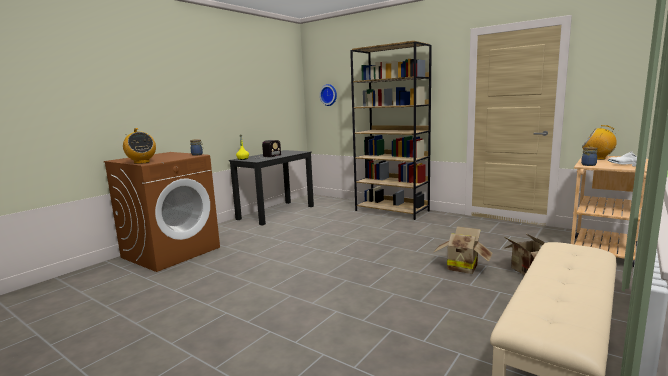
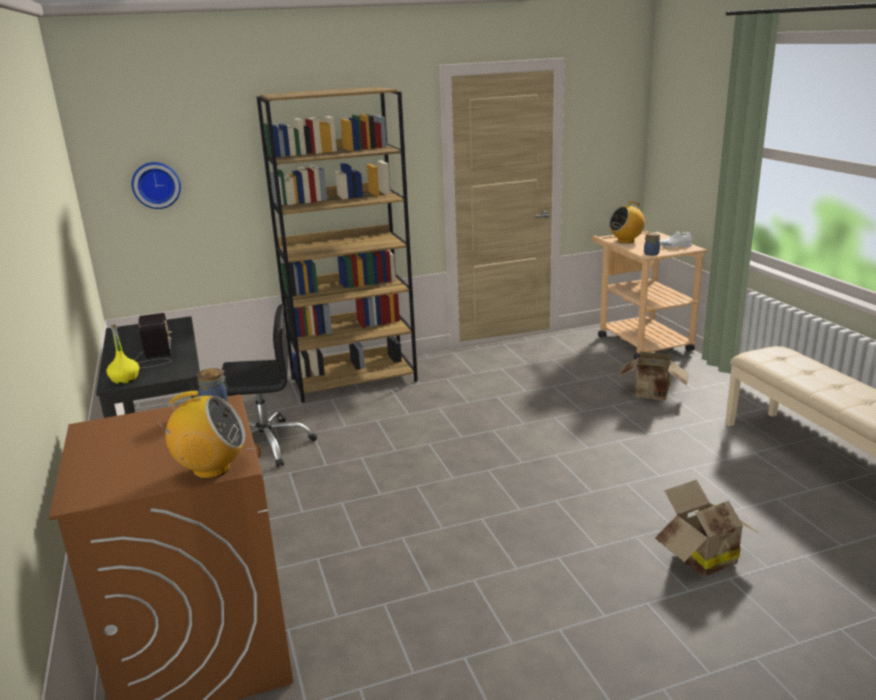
camera: 55 degrees left, 10 degrees up
cardboard box [433,226,493,274] -> cardboard box moved to [655,480,759,577]
none -> black office chair [222,304,317,468]

